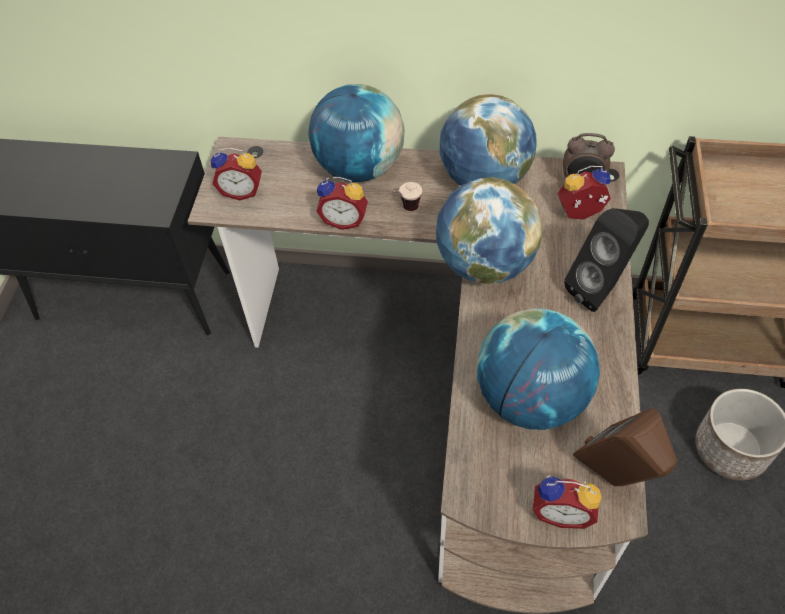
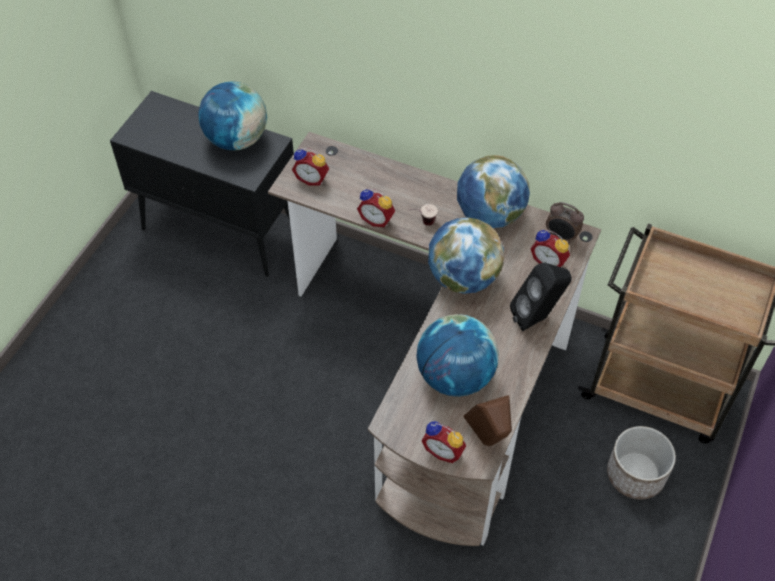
camera: 15 degrees right, 0 degrees up
globe [308,84,404,182] -> globe moved to [198,81,267,151]
alarm clock [557,166,611,220] -> alarm clock turned 150 degrees counterclockwise [530,230,570,267]

